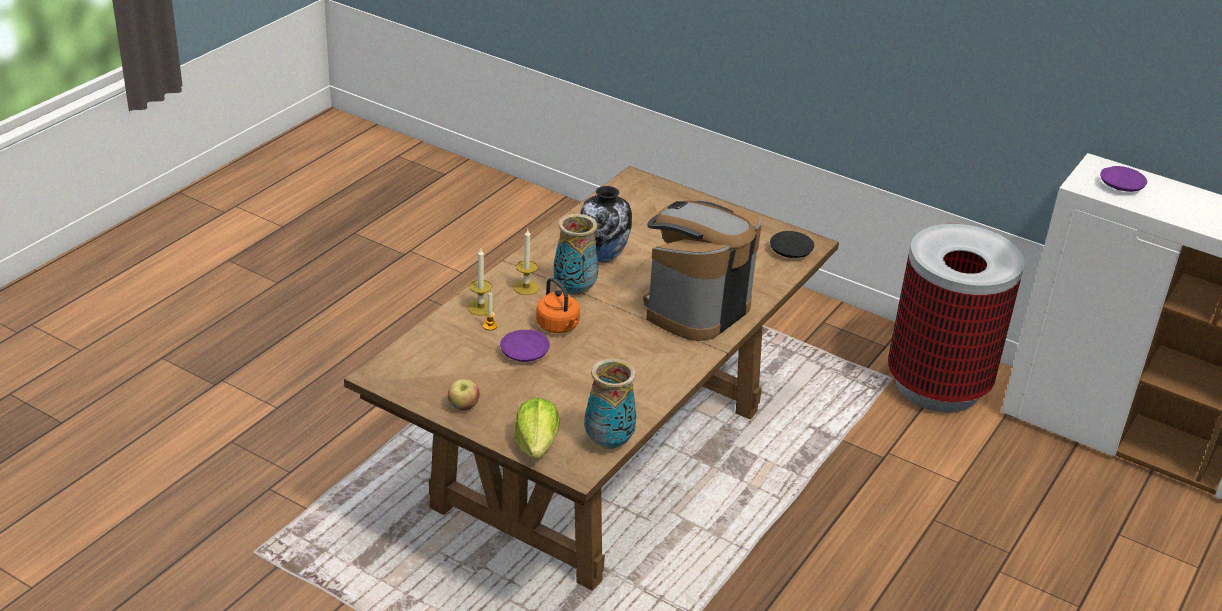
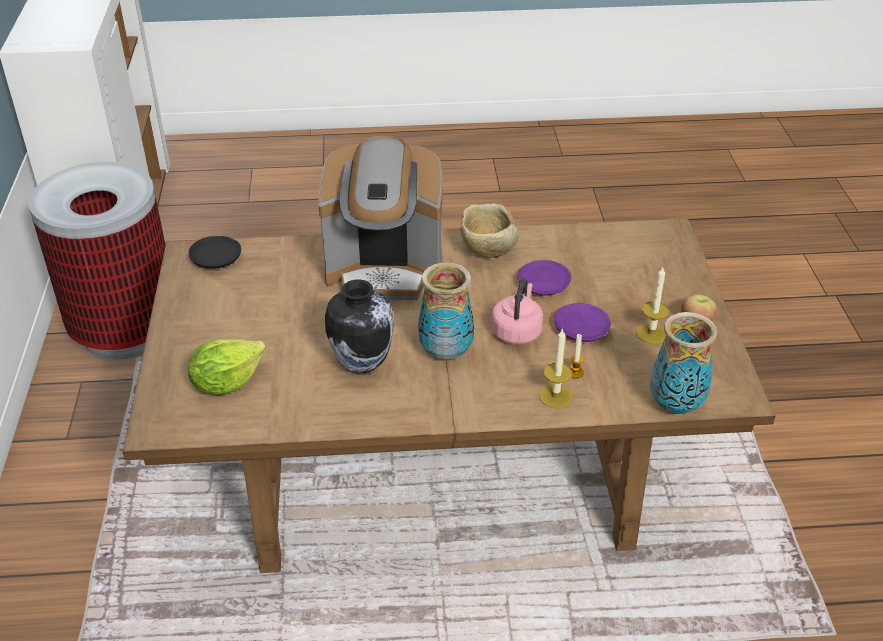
camera: 125 degrees left, 5 degrees up
candle [514,229,539,295] -> candle moved to [636,267,669,344]
lettuce [515,397,560,459] -> lettuce moved to [188,339,266,396]
orange kettle [536,278,580,333] -> pink kettle [492,278,543,344]
vase [585,358,636,449] -> vase moved to [650,312,717,414]
purple plate [1100,166,1147,192] -> purple plate moved to [518,260,571,296]
none -> beige bowl [460,203,519,258]

